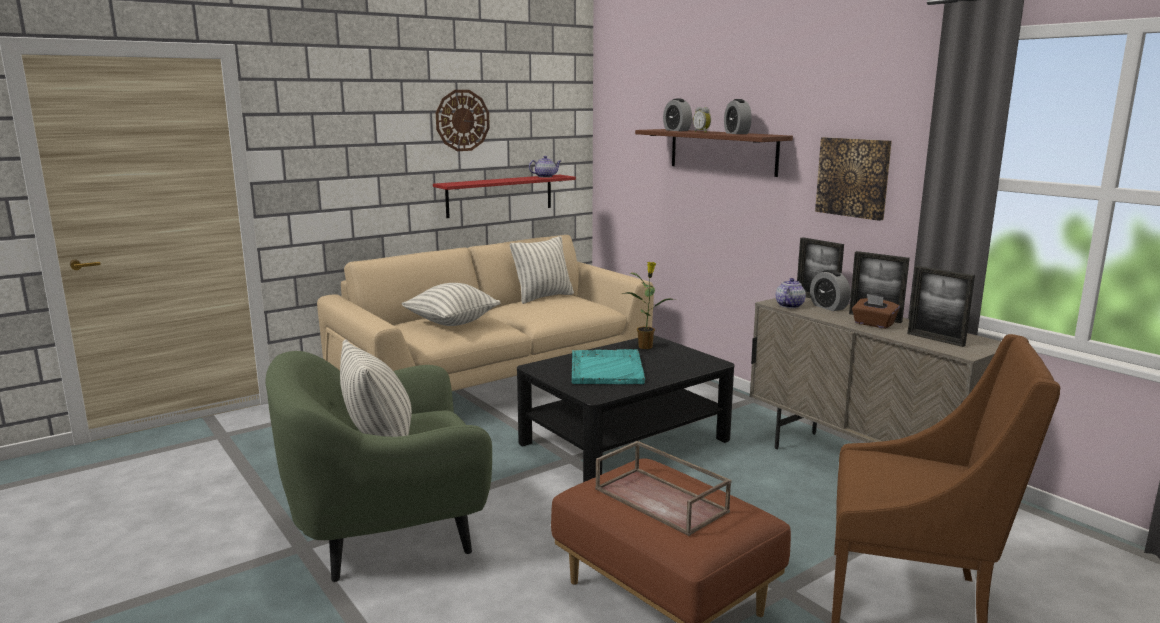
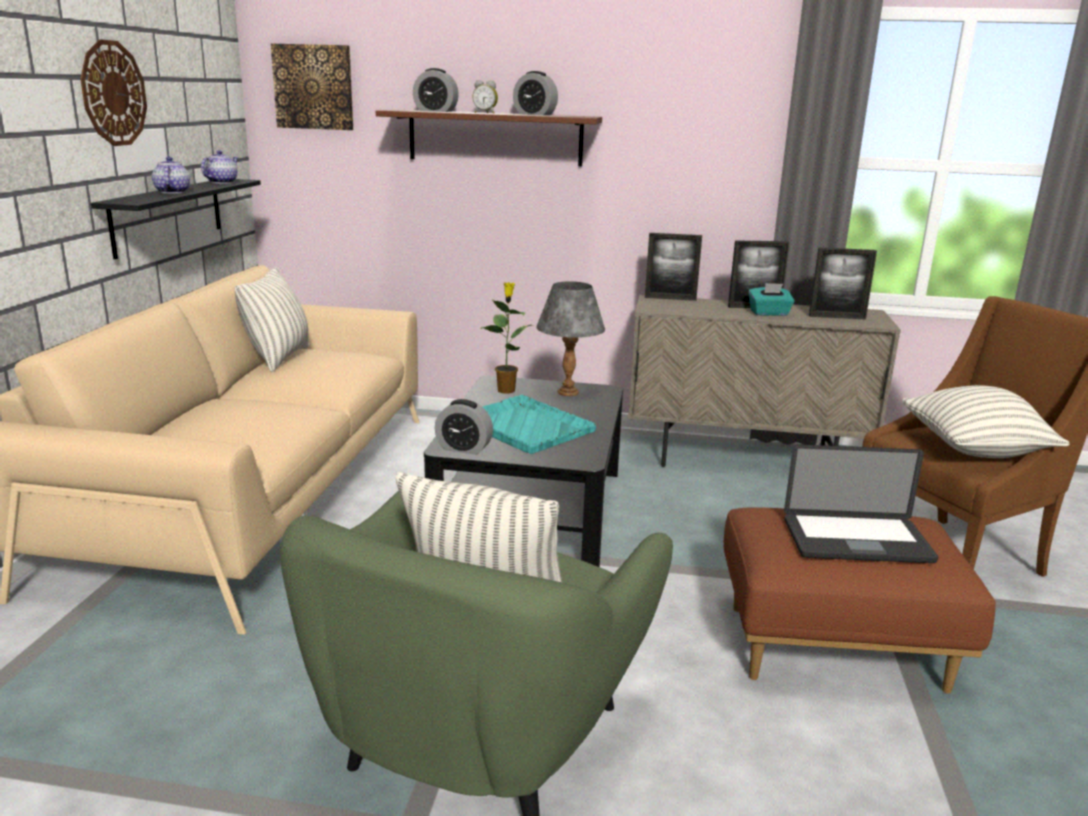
camera: 45 degrees left, 5 degrees up
pillow [401,283,501,326] -> pillow moved to [902,385,1070,458]
red shelf [433,175,576,218] -> black shelf [91,179,261,259]
brown tray [595,441,731,536] -> laptop [784,444,938,563]
teapot [776,278,806,308] -> teapot moved to [152,157,190,193]
alarm clock [810,270,851,311] -> alarm clock moved to [434,399,493,455]
picture [815,137,892,221] -> picture moved to [271,44,353,130]
brown tissue box [852,294,900,329] -> turquoise tissue box [748,283,794,316]
none -> grey table lamp [536,281,605,396]

